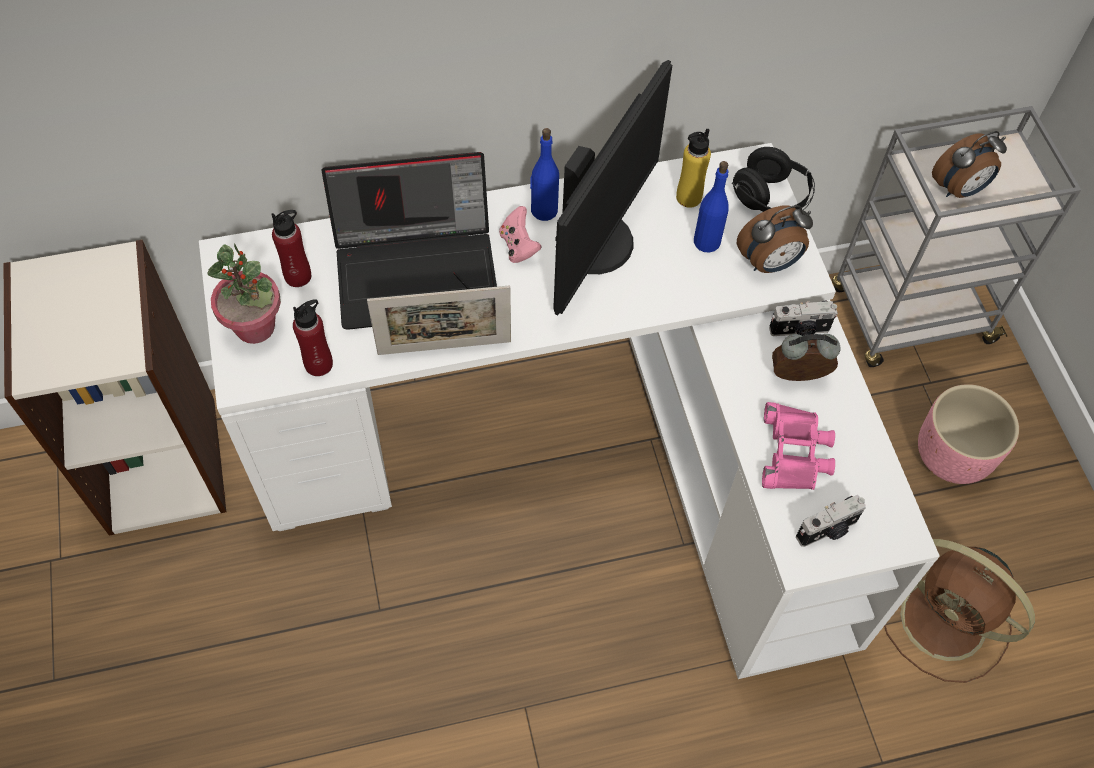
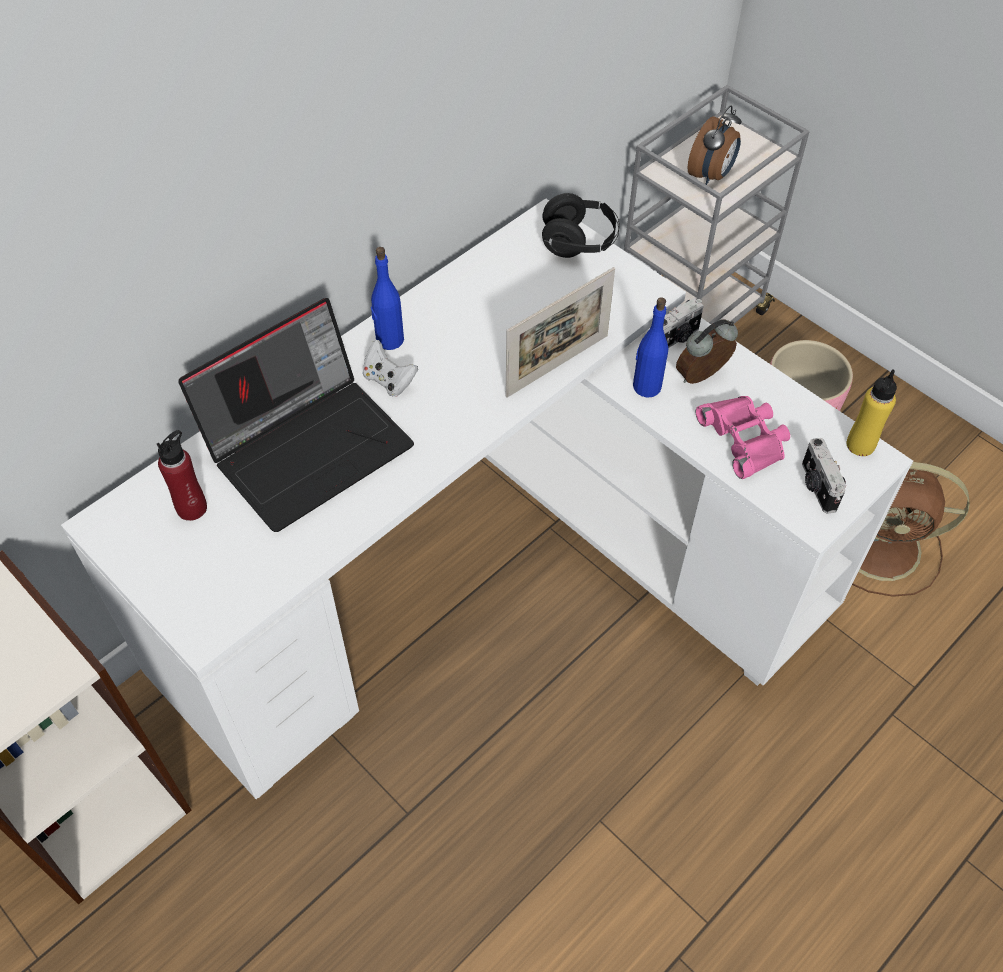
camera: 30 degrees left, 5 degrees down
potted plant [208,243,281,344] -> none
red bottle [293,299,333,376] -> none
picture frame [367,285,511,355] -> picture frame moved to [506,267,615,398]
pink game controller [499,206,542,263] -> white game controller [363,340,418,397]
monitor [553,60,672,315] -> none
yellow bottle [676,129,711,208] -> yellow bottle moved to [847,369,897,456]
blue bottle [694,161,729,253] -> blue bottle moved to [633,297,668,397]
alarm clock [737,205,813,273] -> none
camera [796,495,866,547] -> camera turned 135 degrees clockwise [802,438,846,514]

